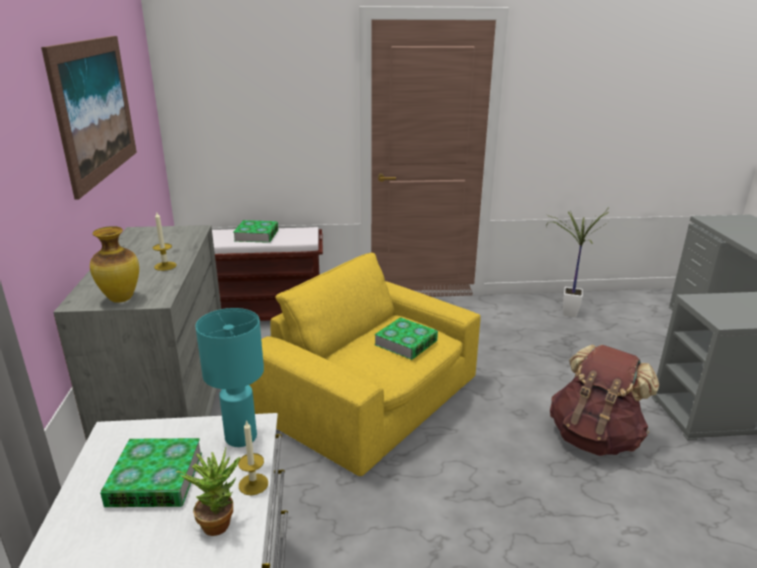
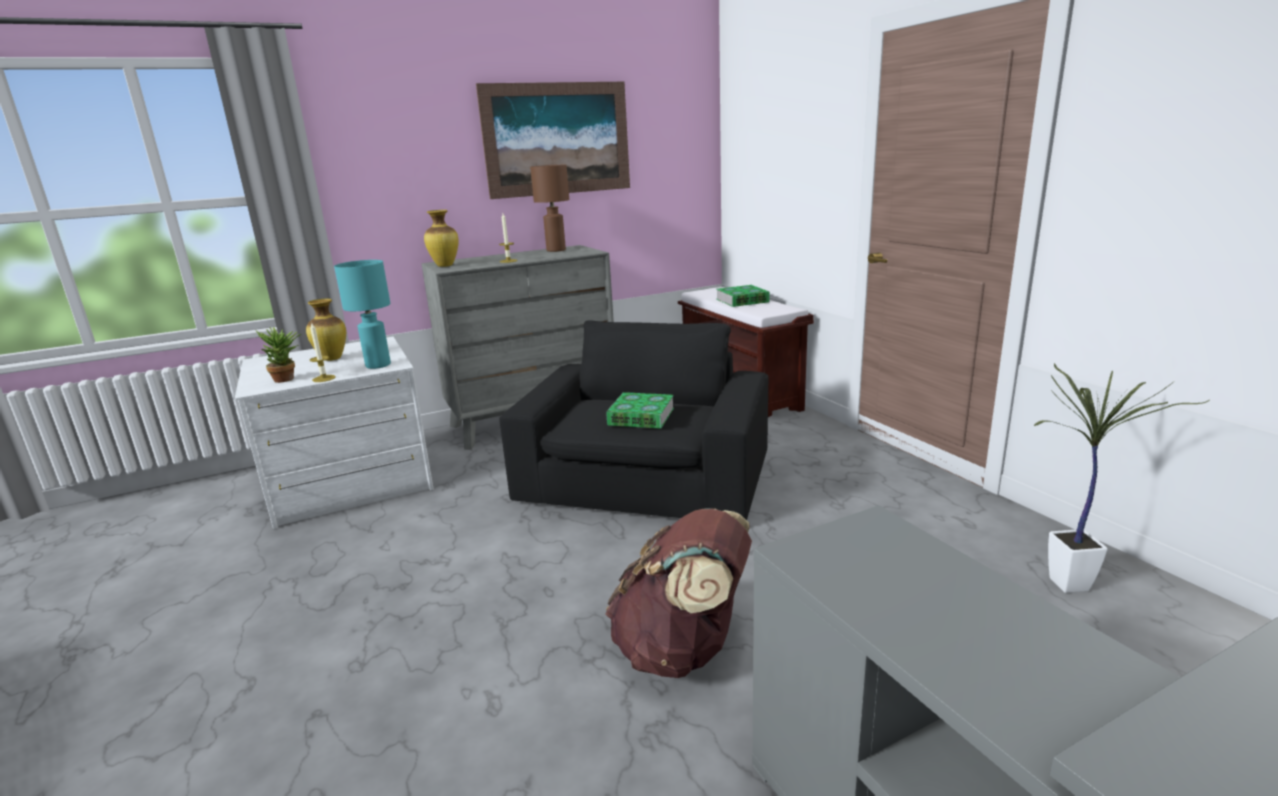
camera: 70 degrees right, 5 degrees down
book [100,438,202,507] -> vase [306,299,346,361]
yellow armchair [249,253,481,476] -> black armchair [499,320,768,520]
none -> brown table lamp [530,165,569,252]

